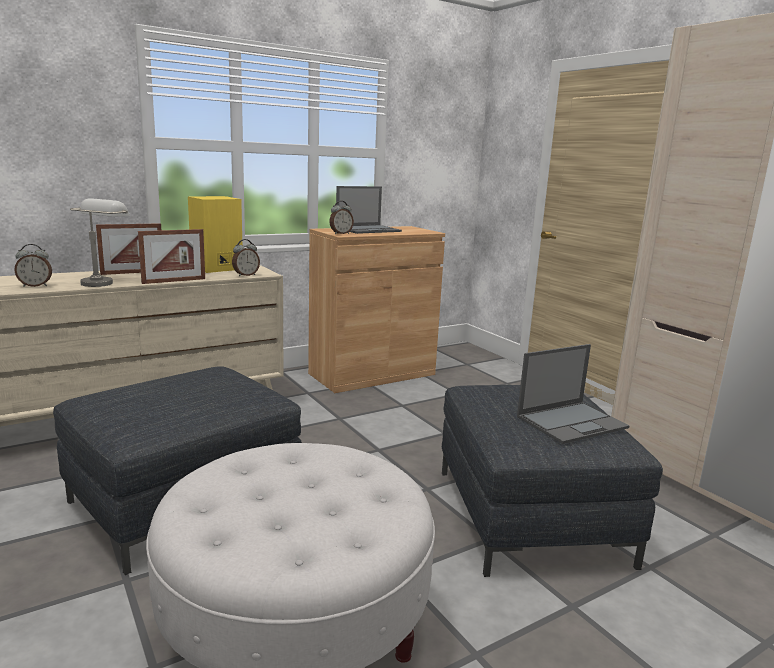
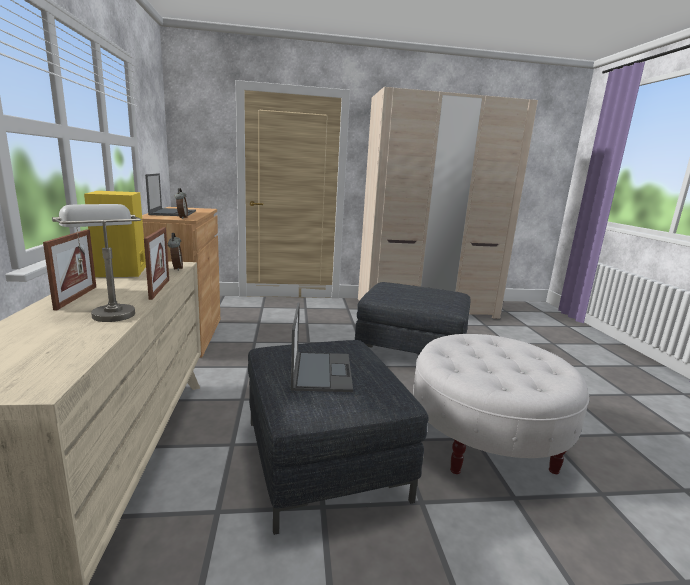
camera: 65 degrees left, 0 degrees up
alarm clock [14,244,52,287] -> none
laptop [517,344,629,444] -> laptop moved to [291,302,353,392]

